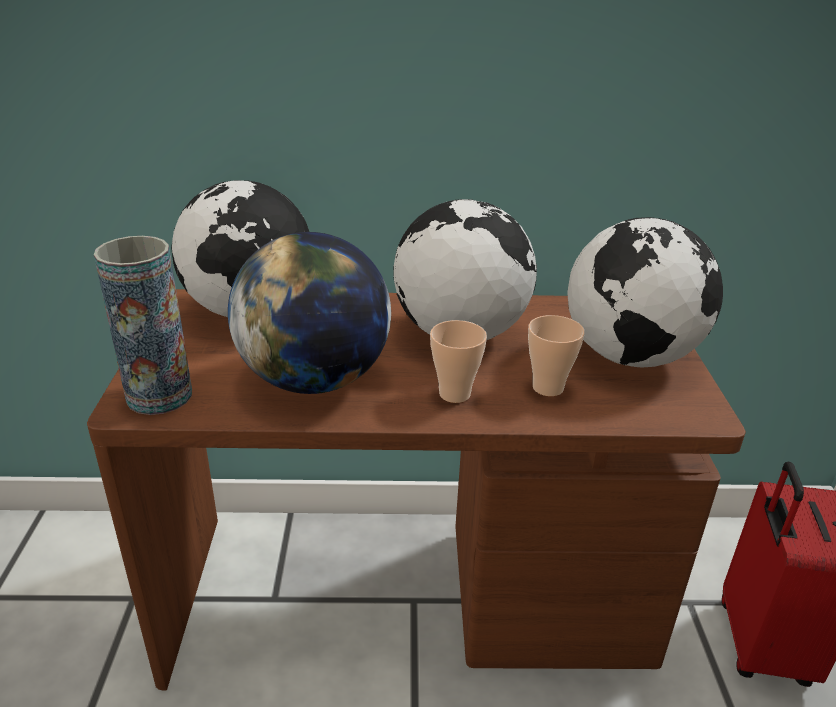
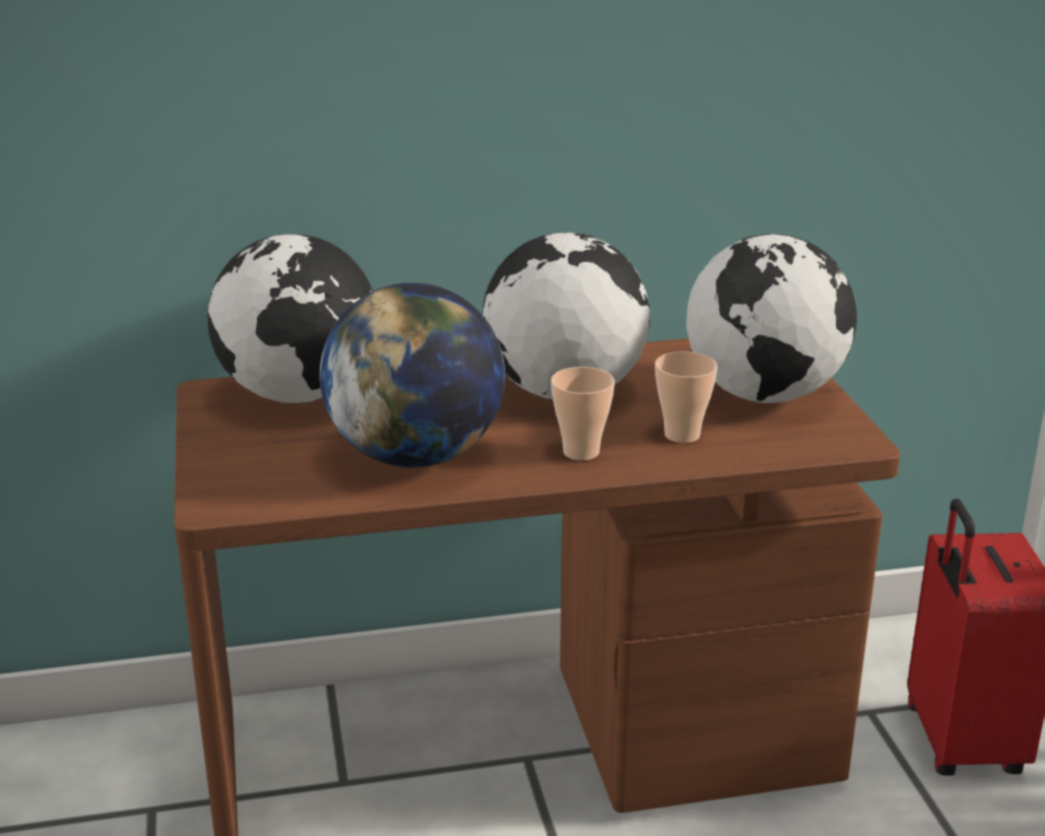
camera: 10 degrees left, 5 degrees down
vase [94,236,192,415] -> none

